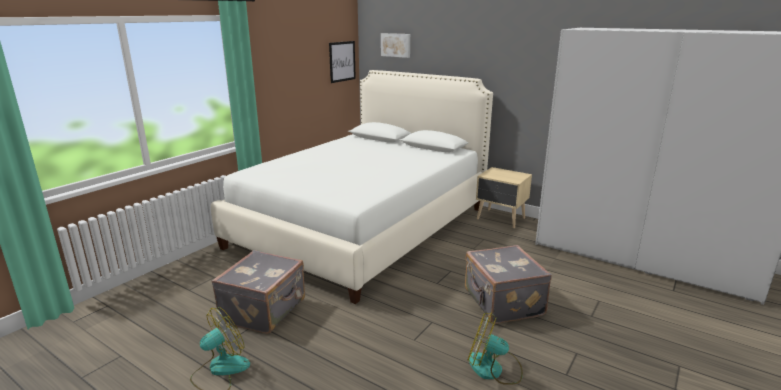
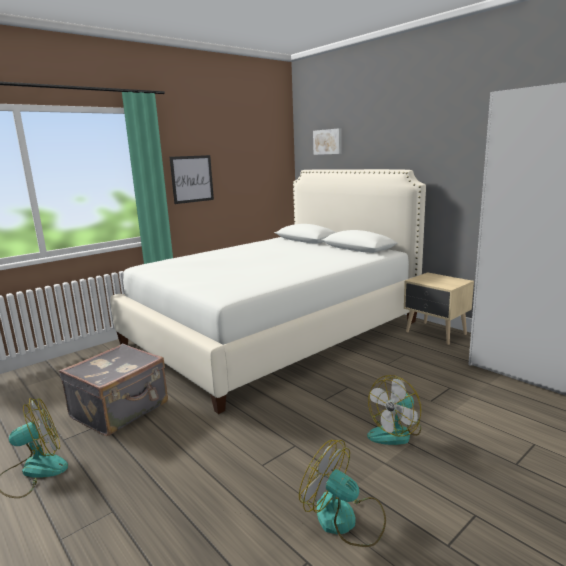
camera: 15 degrees right, 5 degrees down
picture [329,41,356,83] -> picture moved to [170,155,214,204]
grey suitcase [465,245,552,324] -> fan [367,375,422,445]

